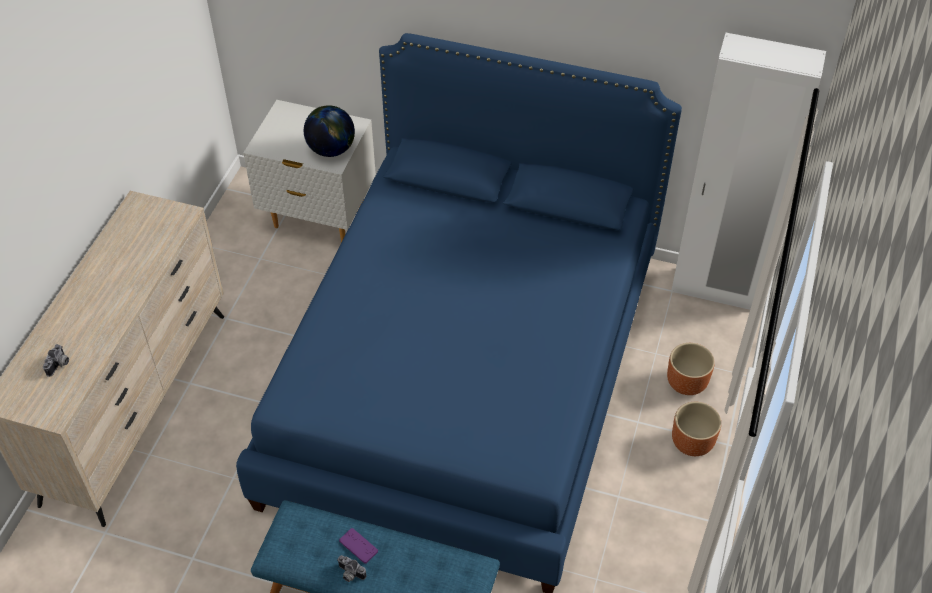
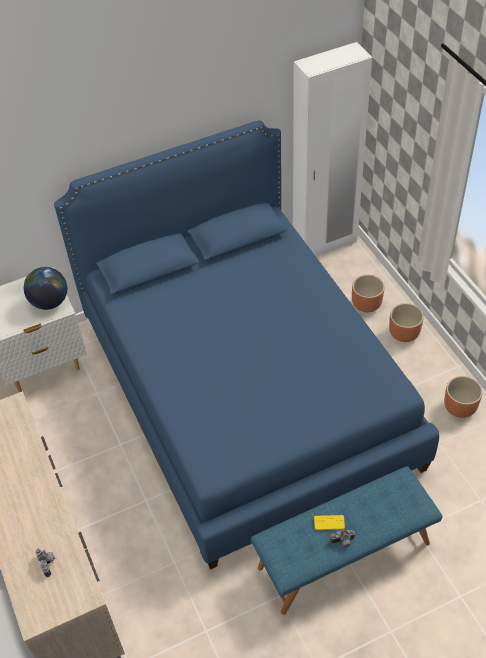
camera: 40 degrees left, 0 degrees up
purple game controller [339,528,378,564] -> yellow game controller [314,515,345,530]
none -> brown planter [444,376,482,418]

